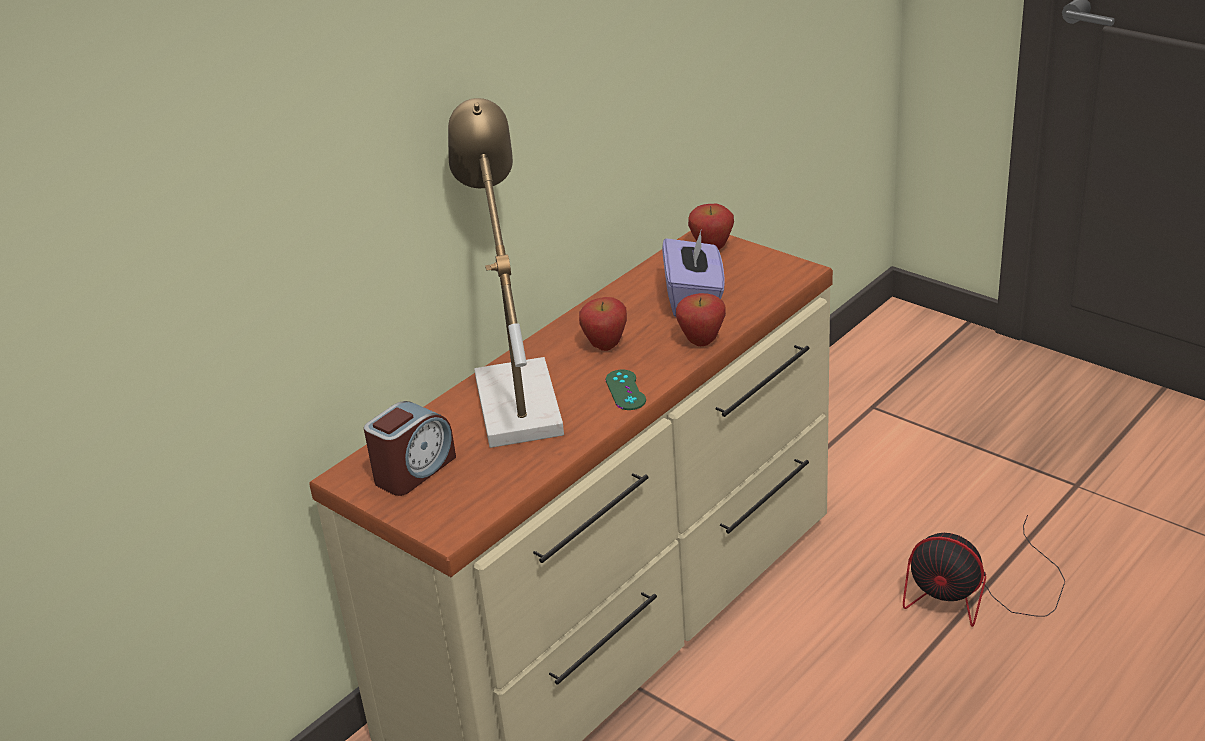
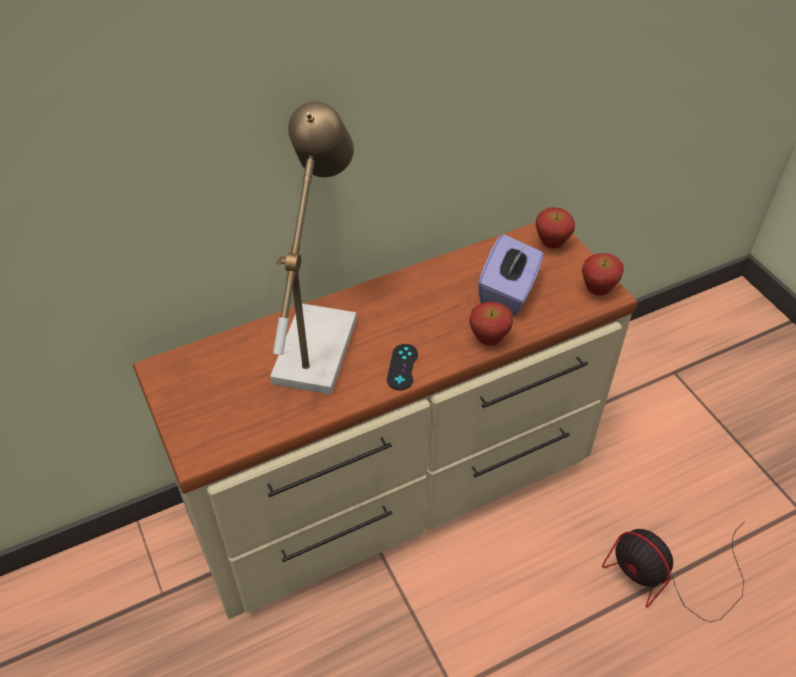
camera: 20 degrees right, 15 degrees up
alarm clock [364,401,456,496] -> none
apple [579,297,627,351] -> apple moved to [582,253,624,295]
green game controller [606,369,646,410] -> black game controller [387,344,418,390]

